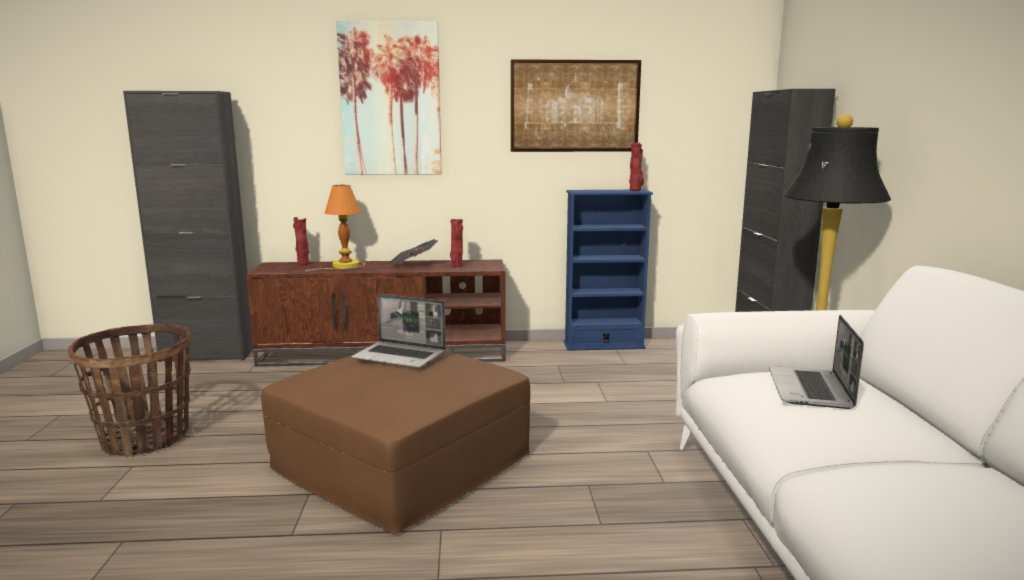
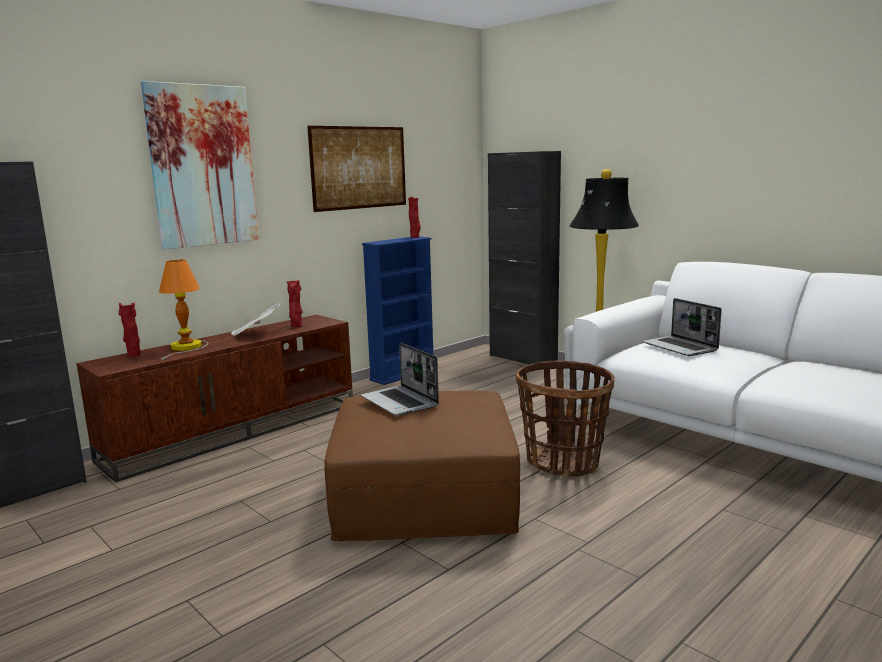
camera: 40 degrees left, 0 degrees up
basket [68,324,191,457] -> basket moved to [516,360,615,478]
laptop [351,294,446,368] -> laptop turned 75 degrees clockwise [361,343,439,416]

